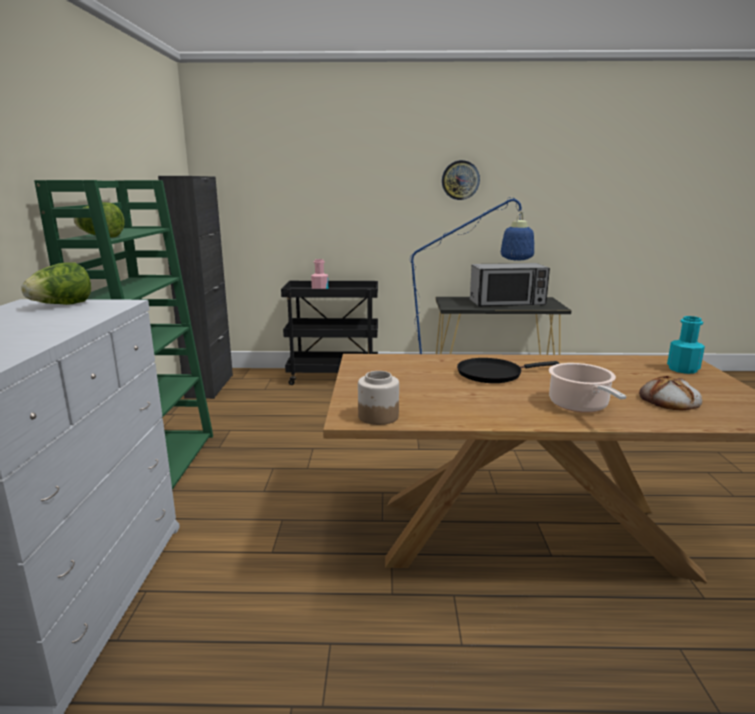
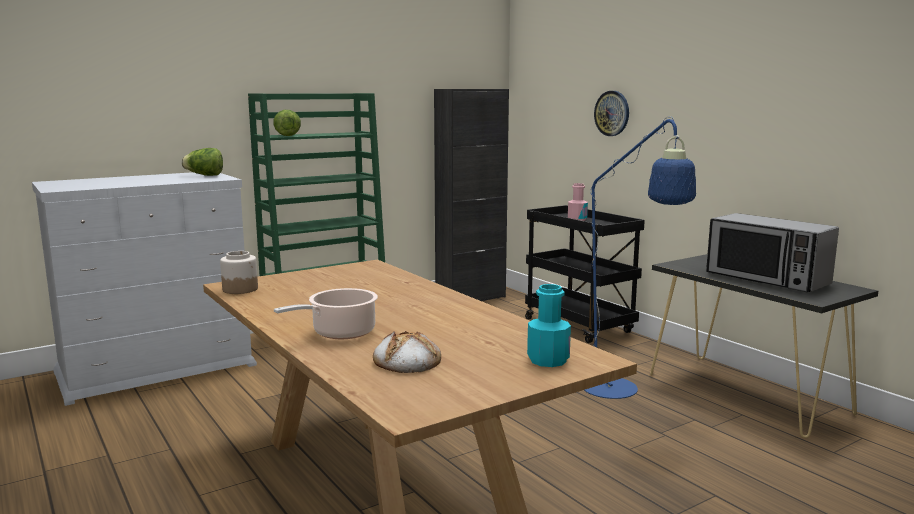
camera: 55 degrees right, 5 degrees down
wall clock [442,160,480,200] -> wall clock moved to [594,91,629,136]
black frying pan [457,358,559,383] -> none

